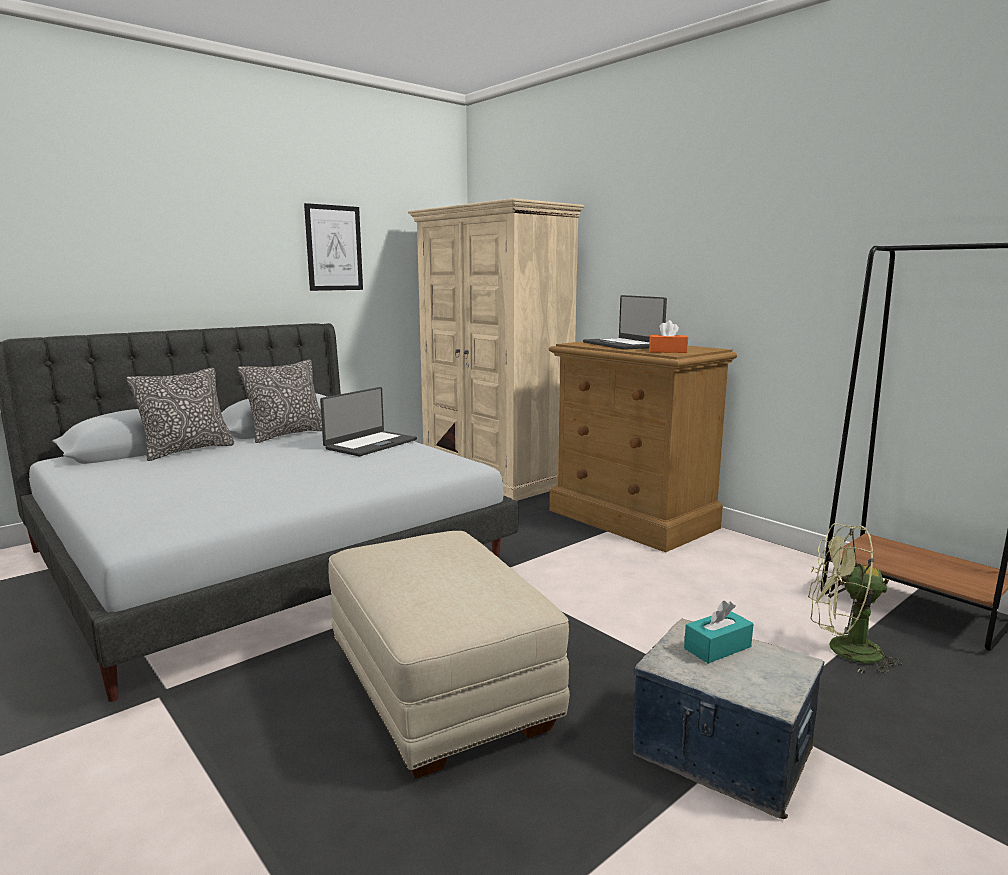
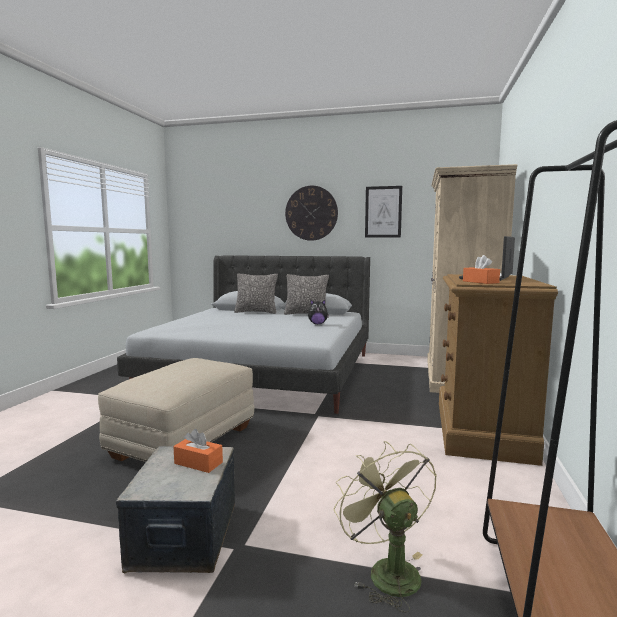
camera: 55 degrees right, 5 degrees down
laptop [320,387,417,457] -> plush toy [308,300,329,324]
turquoise tissue box [684,601,753,664] -> orange tissue box [173,429,223,473]
none -> wall clock [285,186,338,241]

